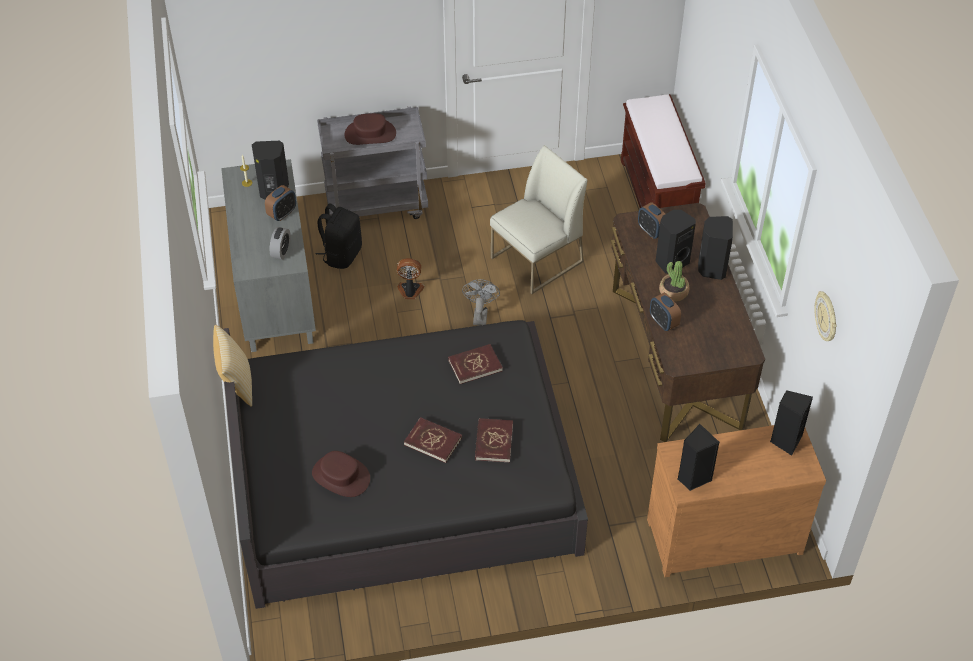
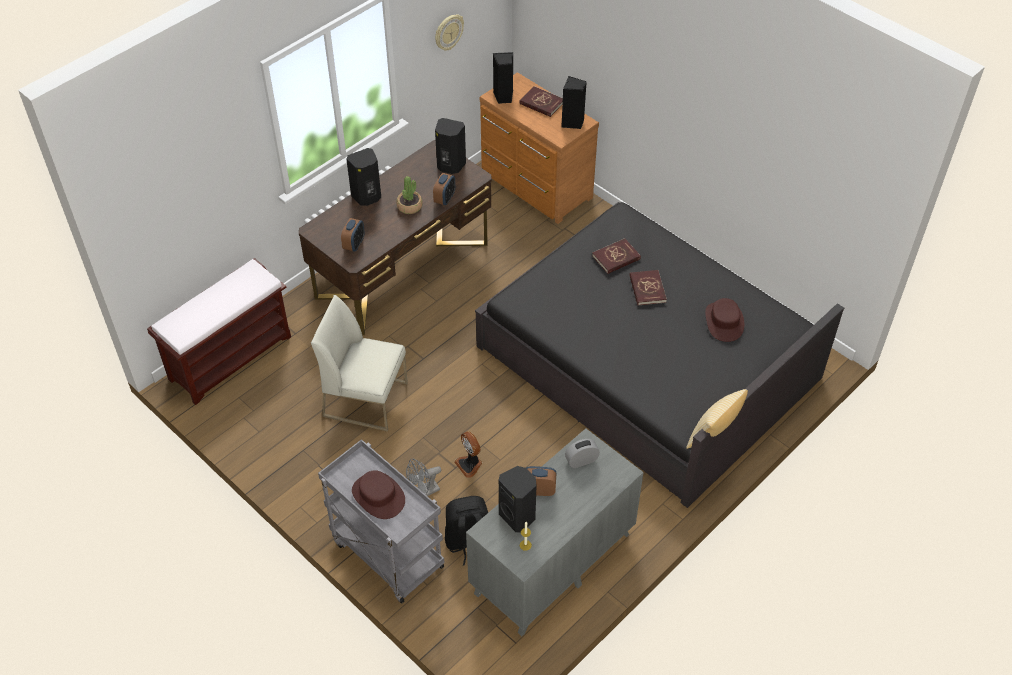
camera: 125 degrees left, 0 degrees up
red book [448,344,503,384] -> red book moved to [519,86,563,117]
grey fan [462,279,500,325] -> grey fan moved to [406,459,441,496]
black speaker [656,210,696,274] -> black speaker moved to [435,118,466,174]

